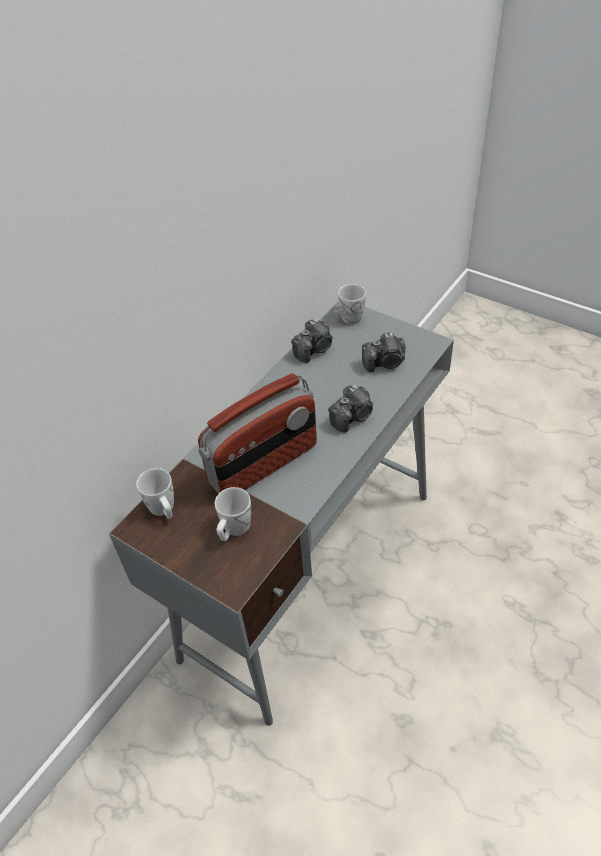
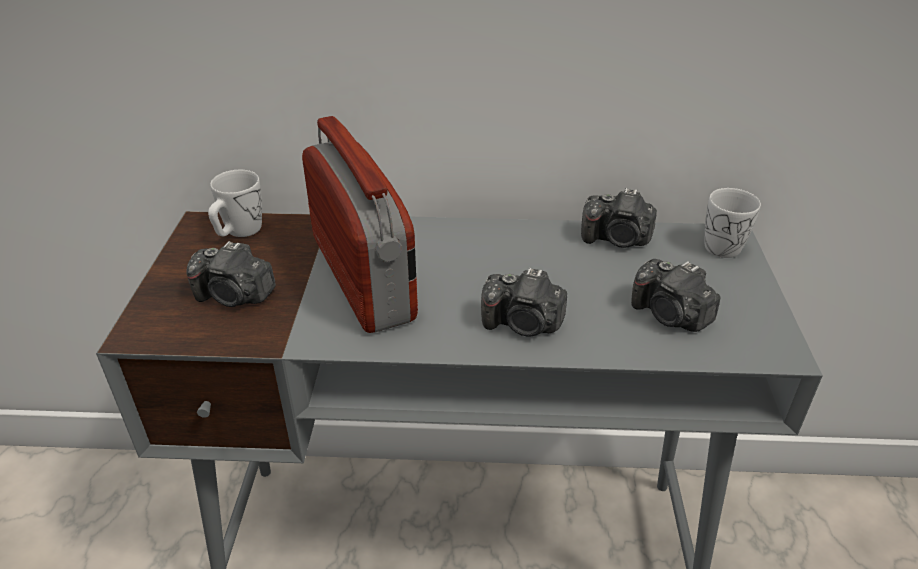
camera: 55 degrees right, 10 degrees down
radio [198,373,317,494] -> radio turned 135 degrees counterclockwise [302,116,418,333]
white mug [215,487,251,541] -> camera [186,241,276,307]

